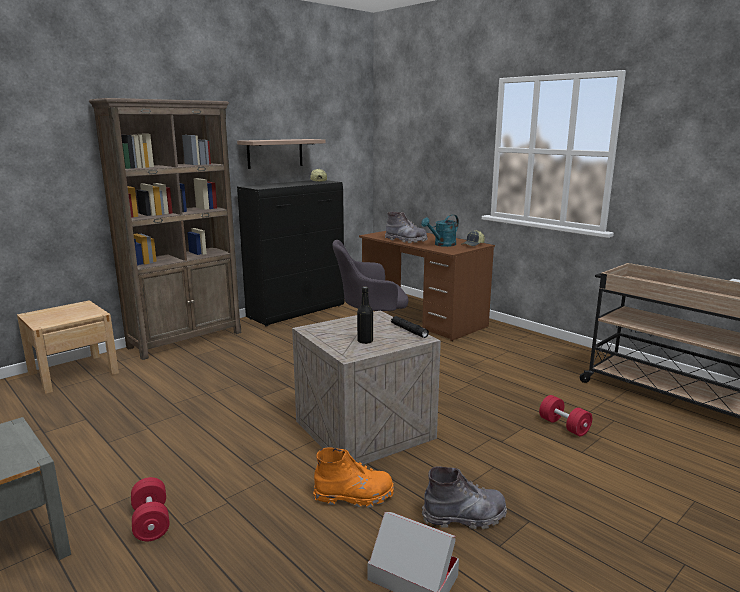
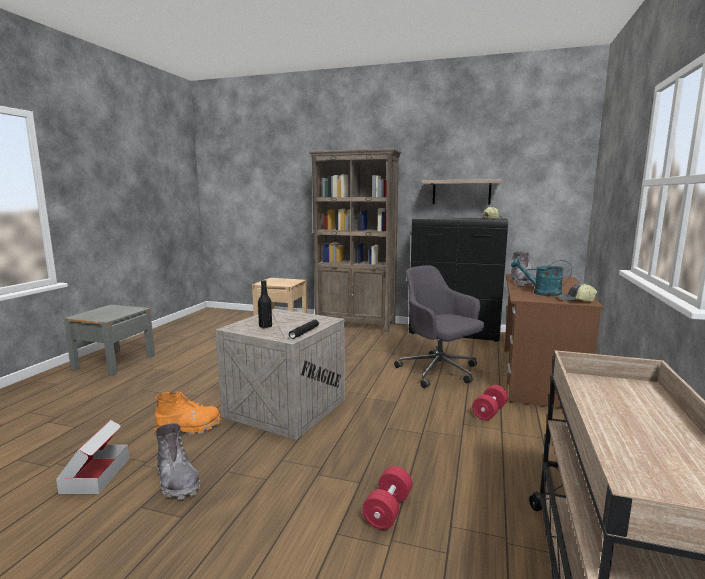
camera: 60 degrees right, 5 degrees down
red dumbbell [131,477,170,541] -> red dumbbell moved to [472,385,508,420]
orange boot [313,447,394,508] -> orange boot turned 75 degrees counterclockwise [155,392,221,434]

